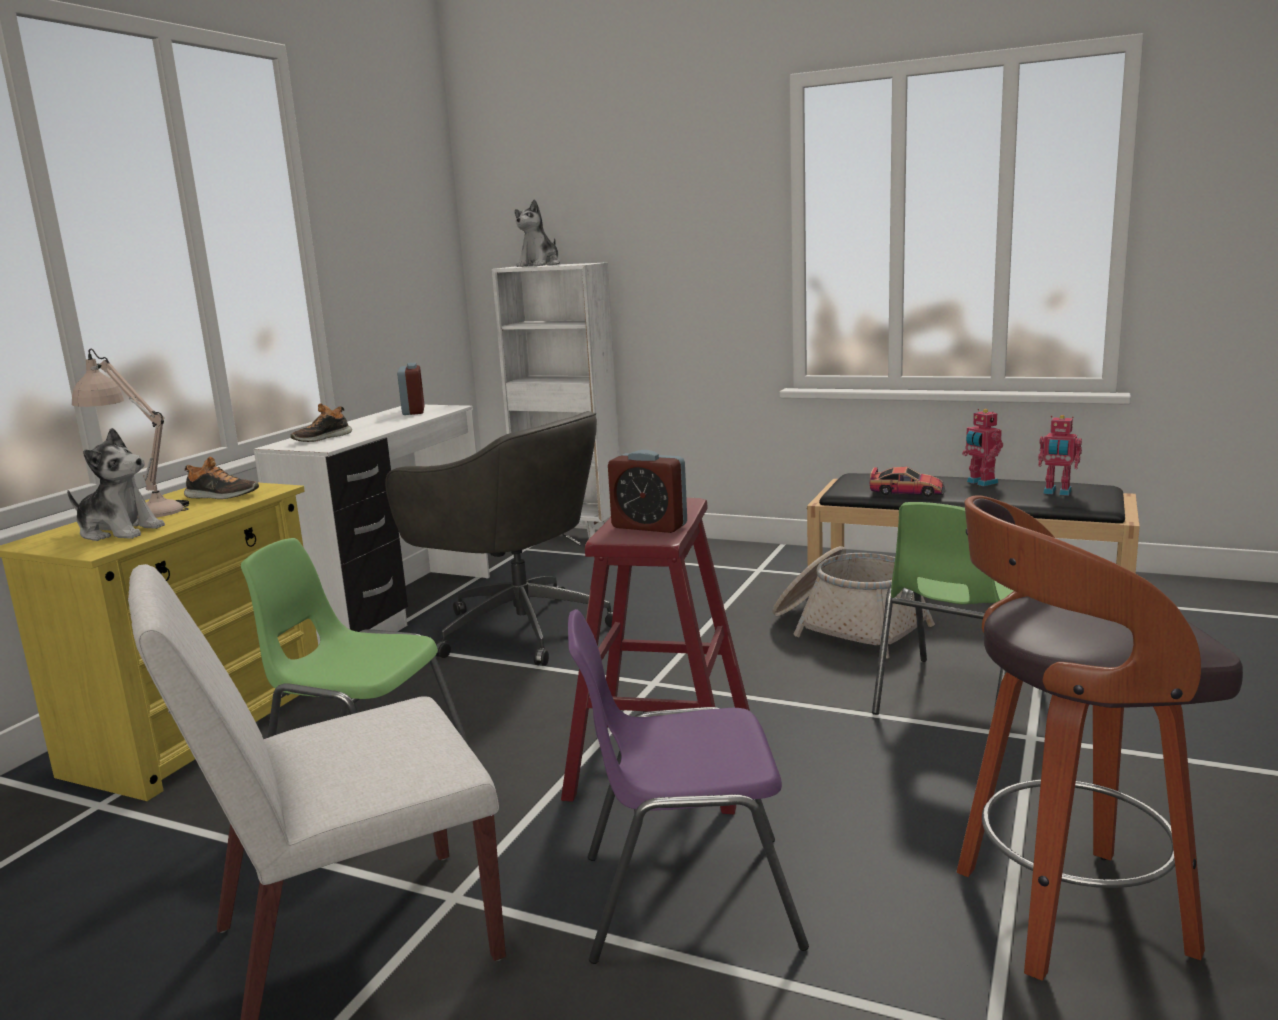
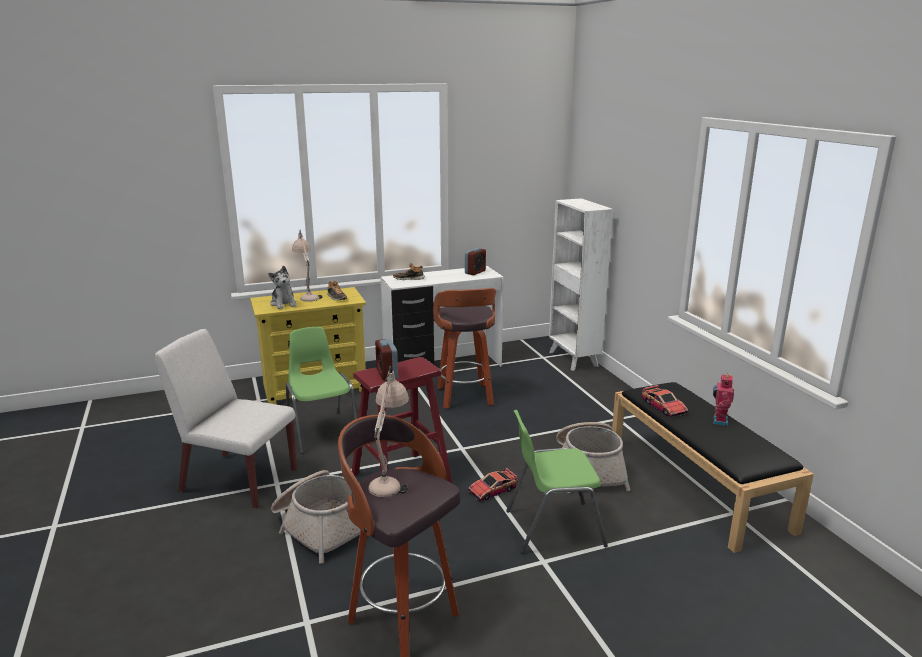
camera: 45 degrees right, 5 degrees up
grey office chair [385,411,613,666] -> stool [433,288,496,409]
plush toy [515,199,560,267] -> none
purple chair [568,609,809,964] -> basket [271,470,360,564]
toy robot [1038,415,1082,496] -> none
none -> beige table lamp [368,366,409,499]
none -> toy car [468,468,518,501]

